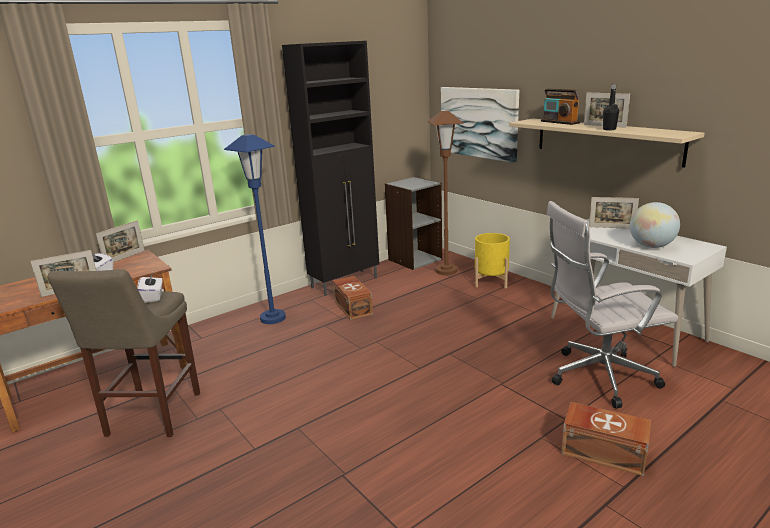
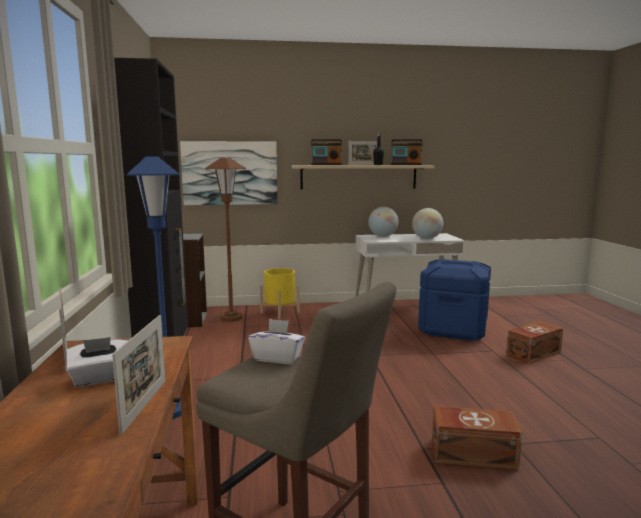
camera: 60 degrees left, 10 degrees down
brown storage box [333,276,373,320] -> brown storage box moved to [432,406,522,470]
white office chair [546,201,678,408] -> blue storage box [418,259,491,341]
picture frame [589,197,639,229] -> globe [368,207,398,237]
none -> radio [391,139,423,165]

